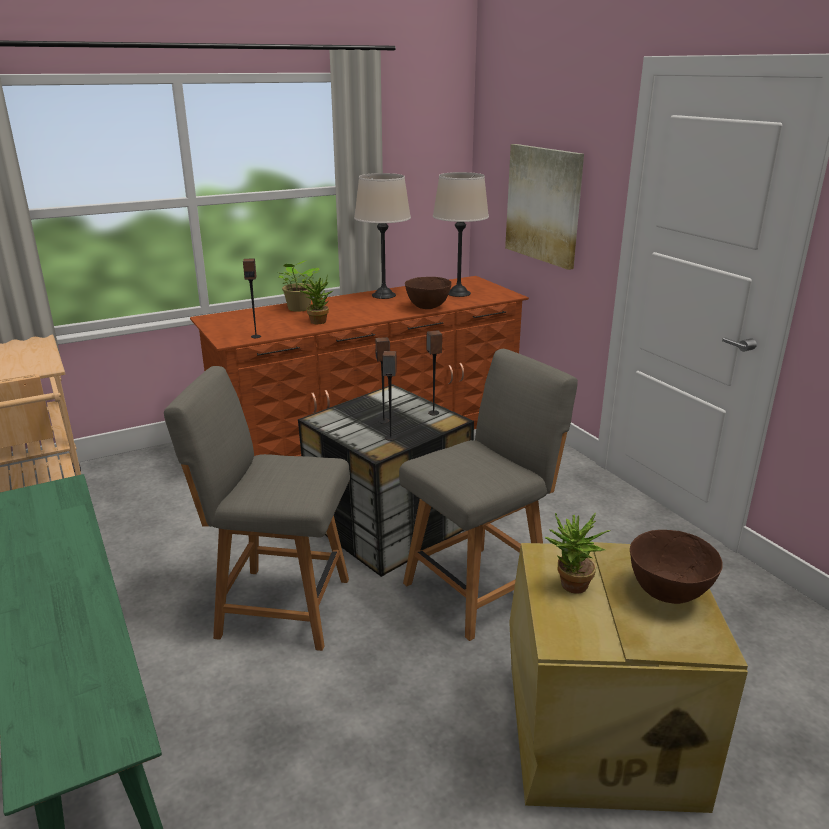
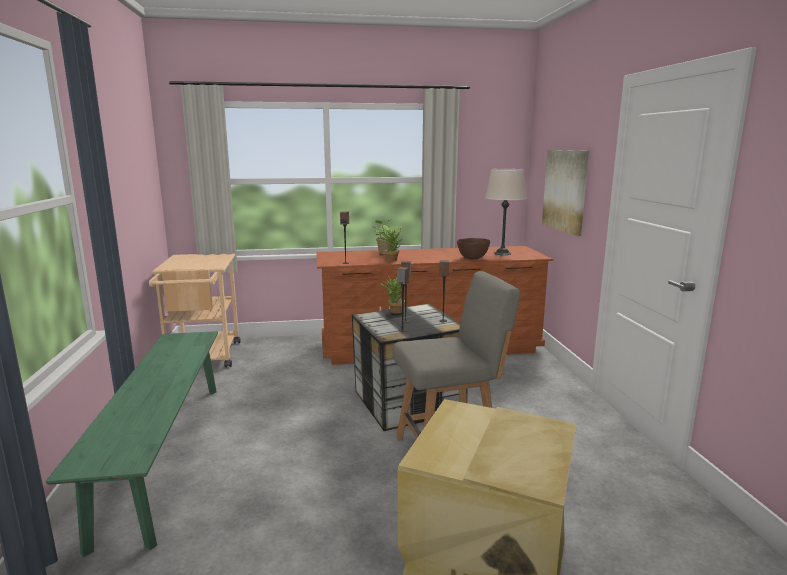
camera: 20 degrees right, 10 degrees down
grey chair [164,366,350,651] -> none
beige table lamp [354,173,411,299] -> none
potted plant [545,513,611,594] -> potted plant moved to [380,275,405,313]
brown bowl [630,530,723,604] -> none

